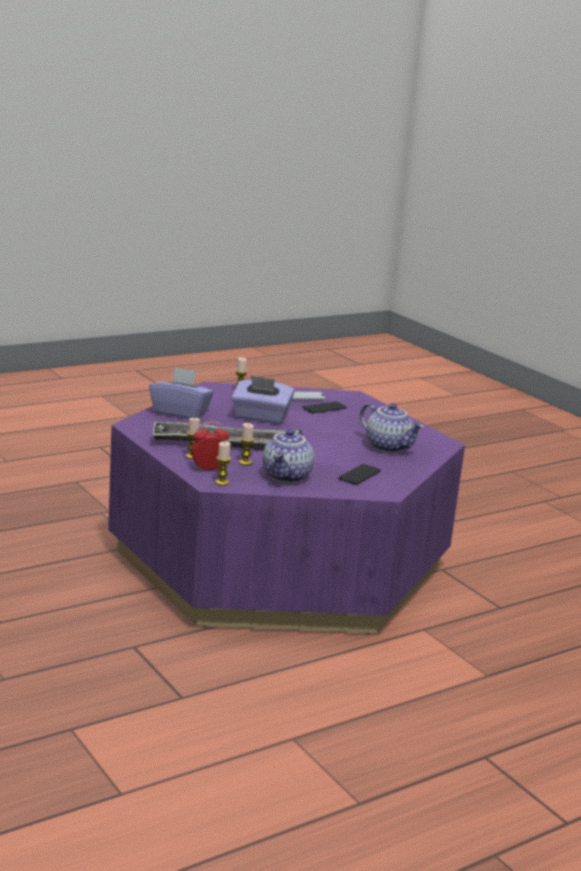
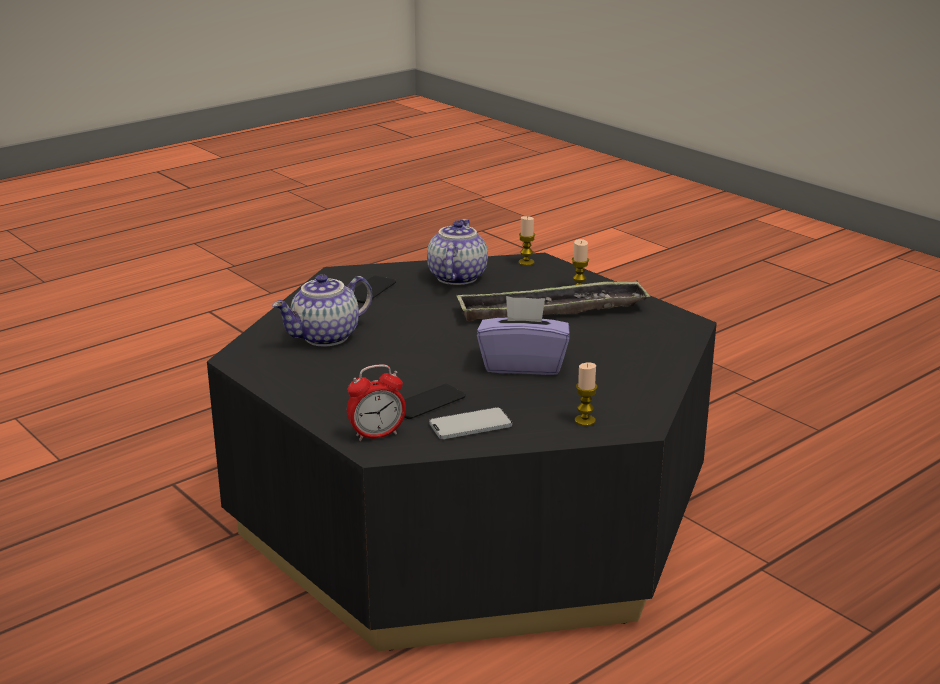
camera: 175 degrees right, 5 degrees up
purple coffee table [108,382,465,634] -> black coffee table [207,253,717,651]
purple tissue box [149,367,214,419] -> none
alarm clock [191,422,229,471] -> alarm clock moved to [347,364,406,441]
candle [239,423,254,465] -> none
teapot [360,403,424,453] -> teapot turned 75 degrees counterclockwise [272,274,372,346]

